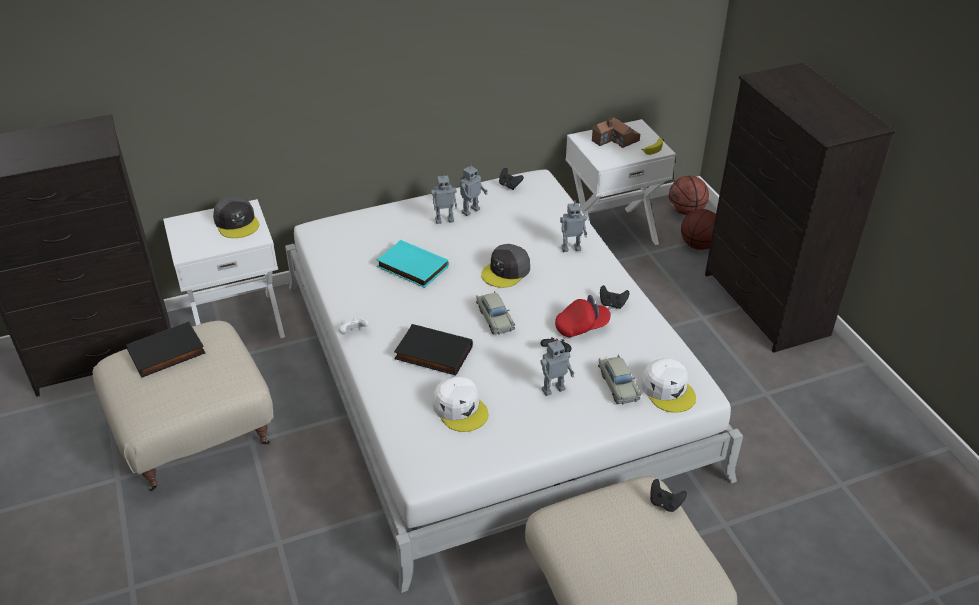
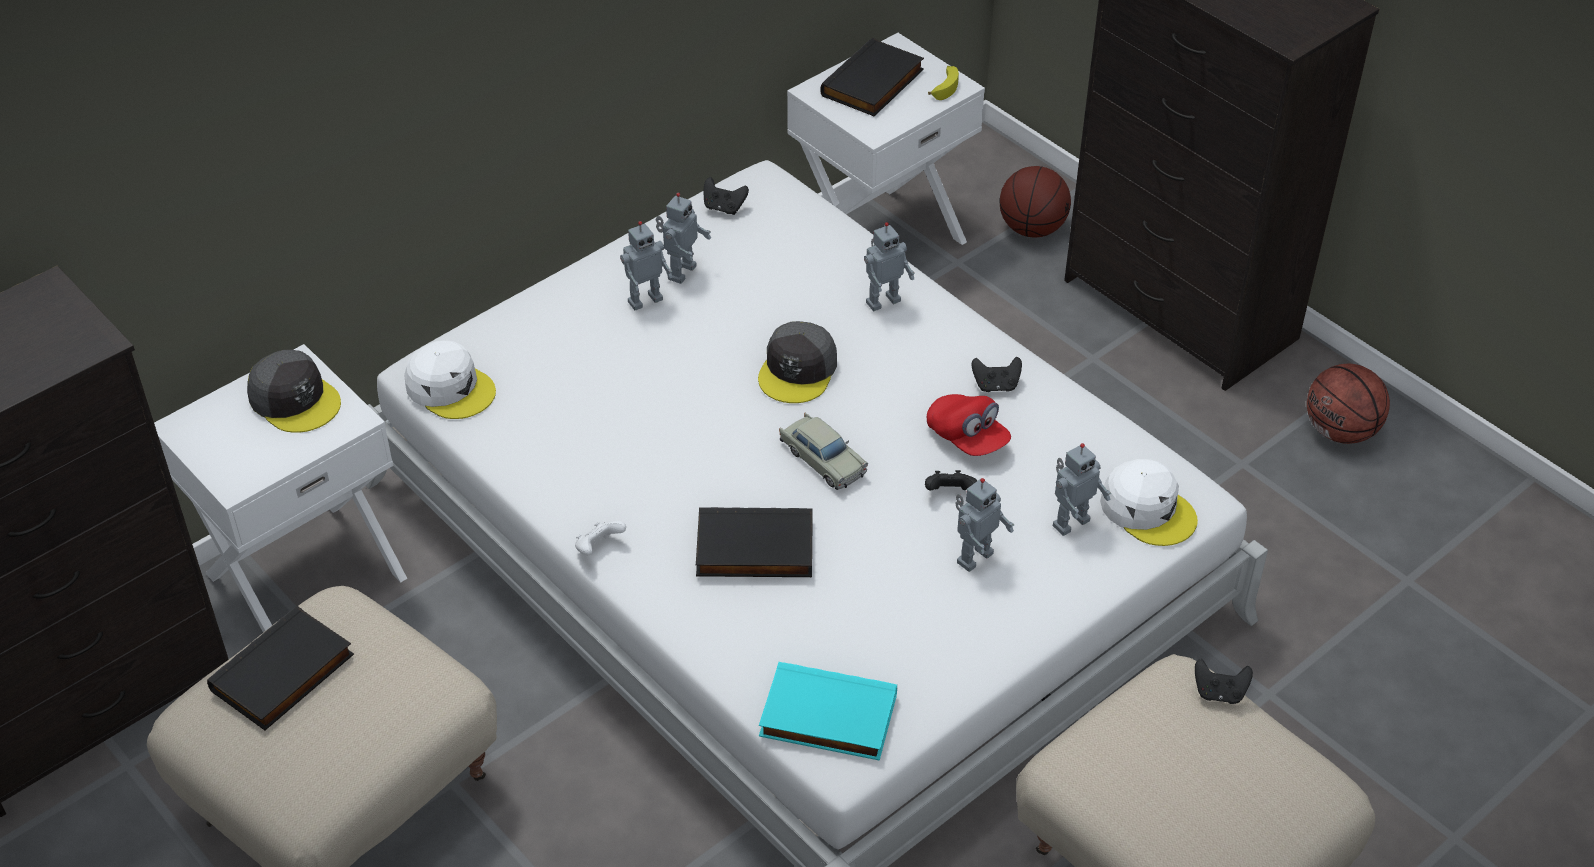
camera: 20 degrees left, 5 degrees up
turquoise book [377,240,449,288] -> turquoise book moved to [759,662,897,761]
white cap [432,376,488,432] -> white cap moved to [404,340,496,419]
red cap [555,295,611,337] -> red cap turned 90 degrees clockwise [927,394,1011,456]
toy house [591,117,640,148] -> black book [820,38,924,116]
beige toy car [598,355,641,405] -> toy robot [1053,443,1111,536]
basketball [669,176,709,215] -> basketball moved to [1307,364,1390,444]

